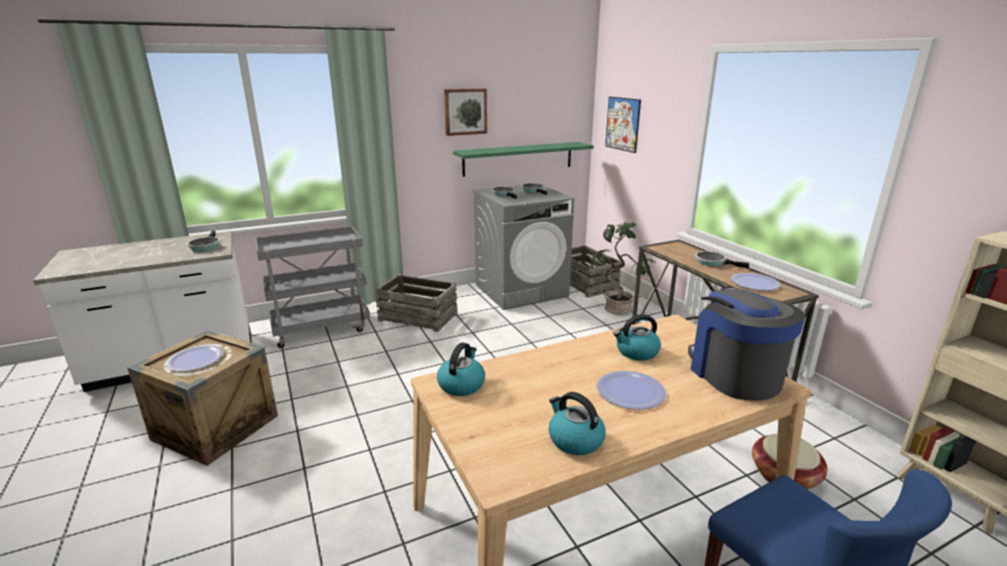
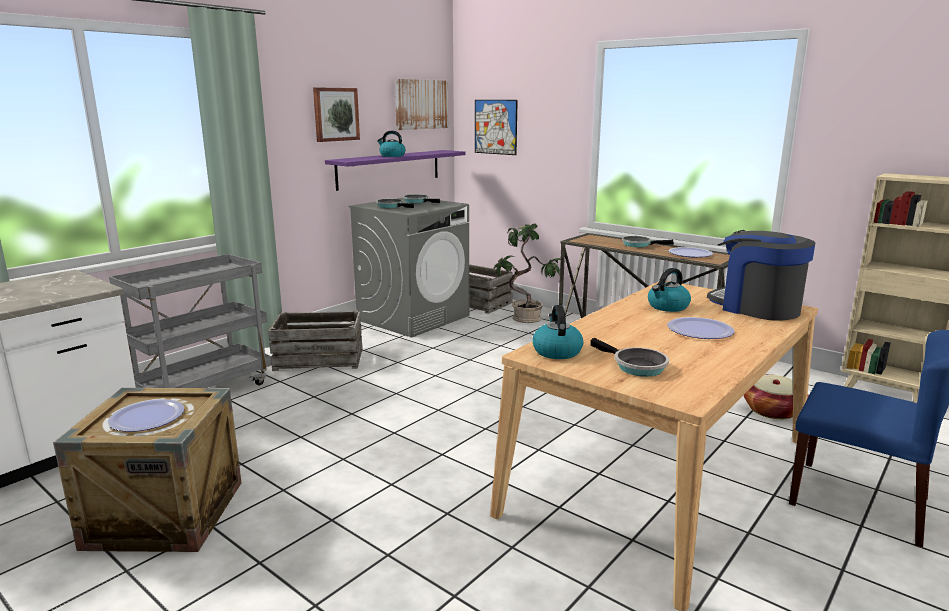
camera: 25 degrees left, 5 degrees down
frying pan [187,230,220,252] -> frying pan moved to [591,338,669,377]
green shelf [453,142,594,177] -> purple shelf [325,150,466,191]
kettle [549,392,606,455] -> kettle moved to [377,131,406,157]
none -> picture [395,79,448,130]

